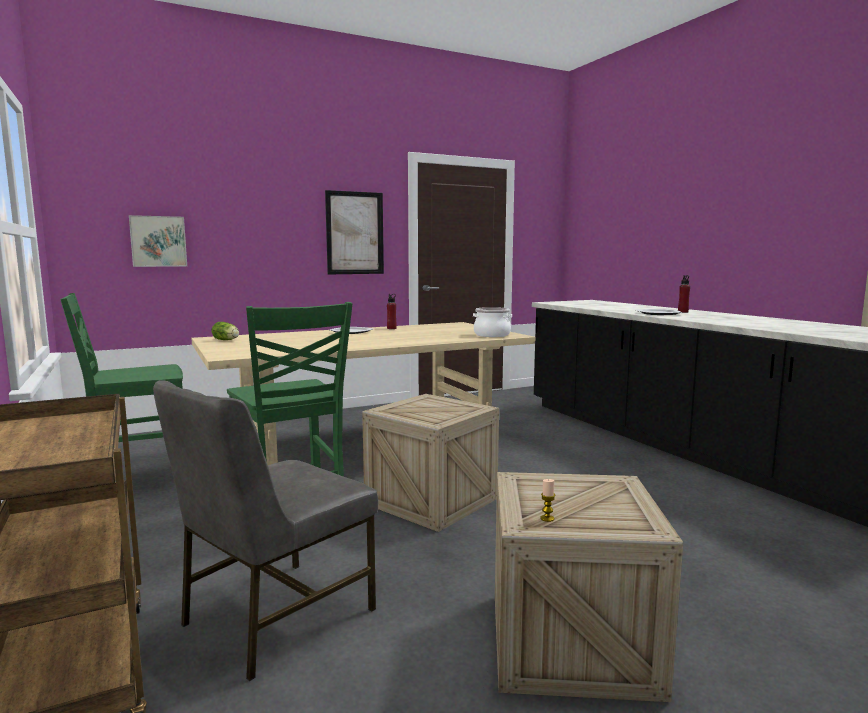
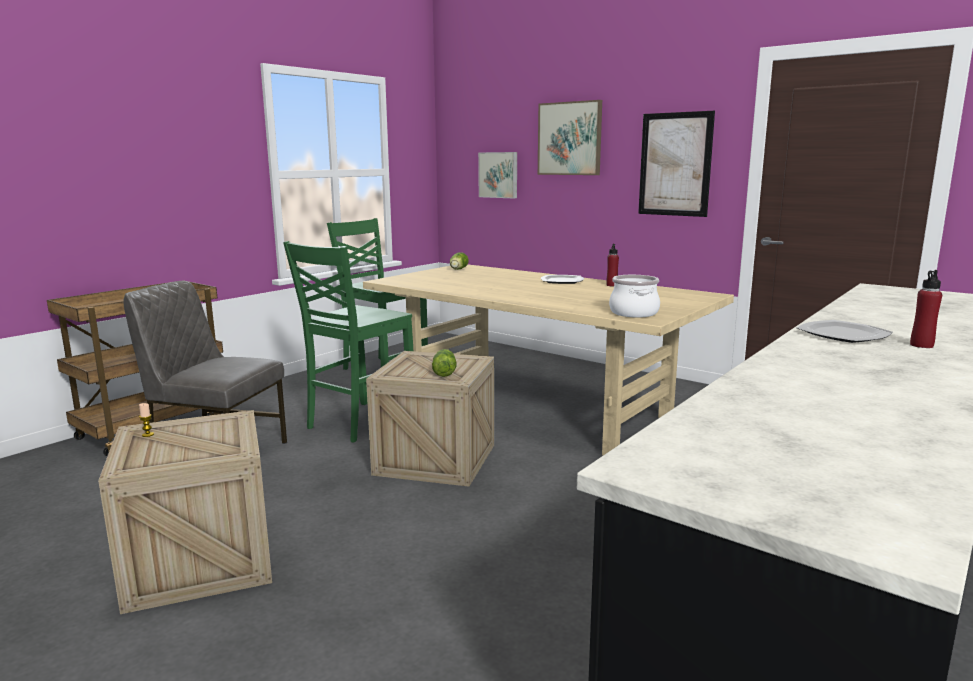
camera: 65 degrees right, 5 degrees up
none -> lettuce [432,349,456,377]
none -> picture [538,100,602,175]

